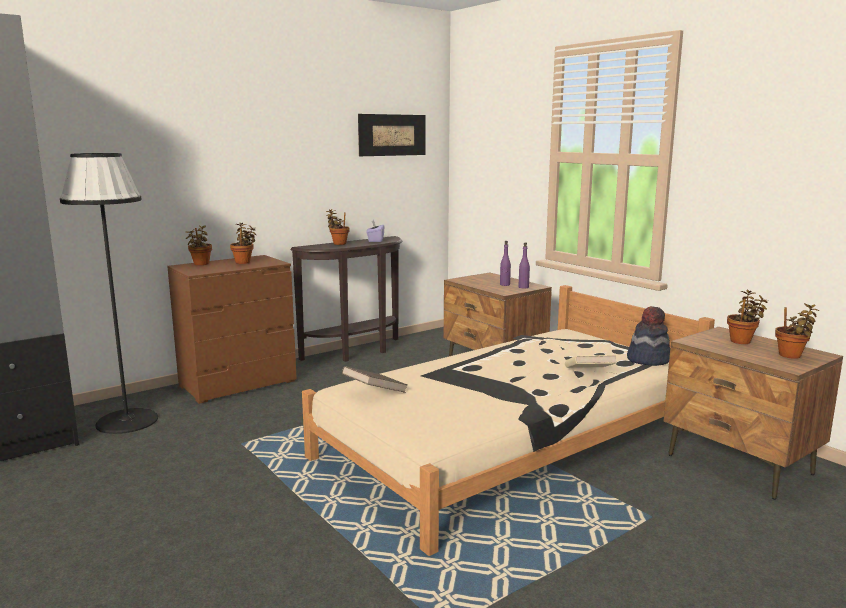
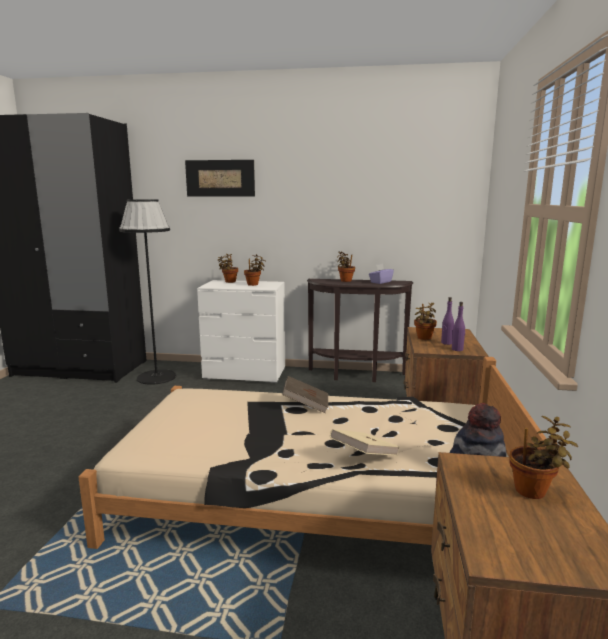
camera: 45 degrees right, 0 degrees up
brown dresser [167,255,297,404] -> white dresser [197,280,285,383]
brown book [342,366,407,393] -> brown book moved to [282,376,328,413]
picture [358,114,425,156] -> picture moved to [185,160,255,197]
potted plant [775,303,819,359] -> potted plant moved to [414,303,437,340]

